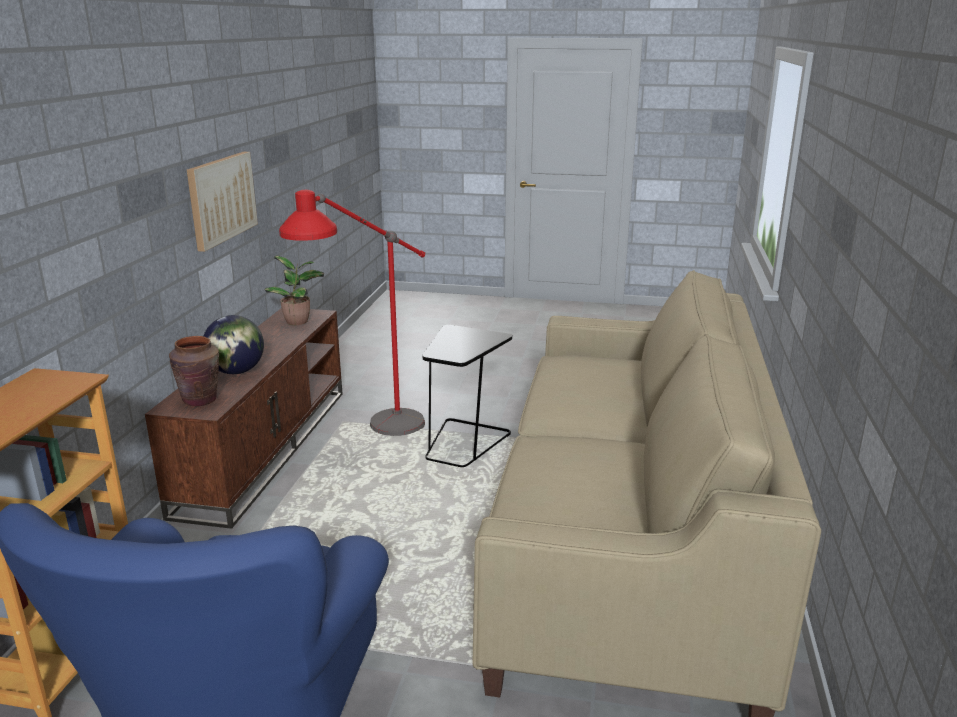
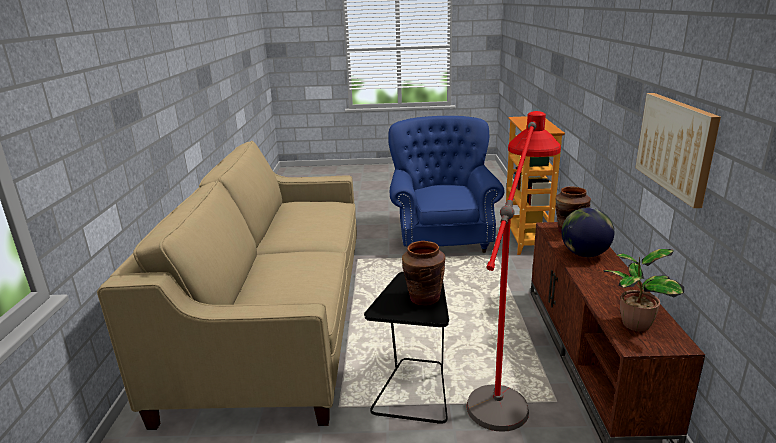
camera: 170 degrees right, 0 degrees up
none -> brown vase [402,241,445,306]

